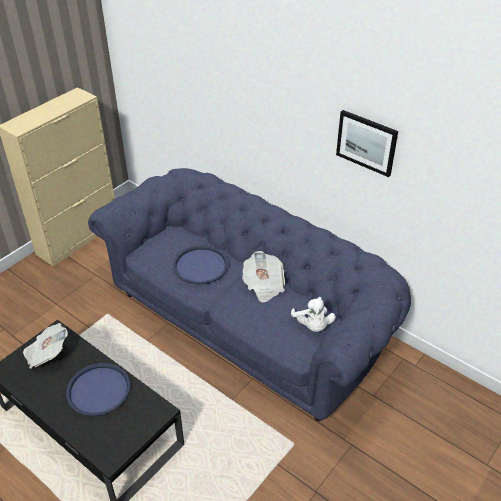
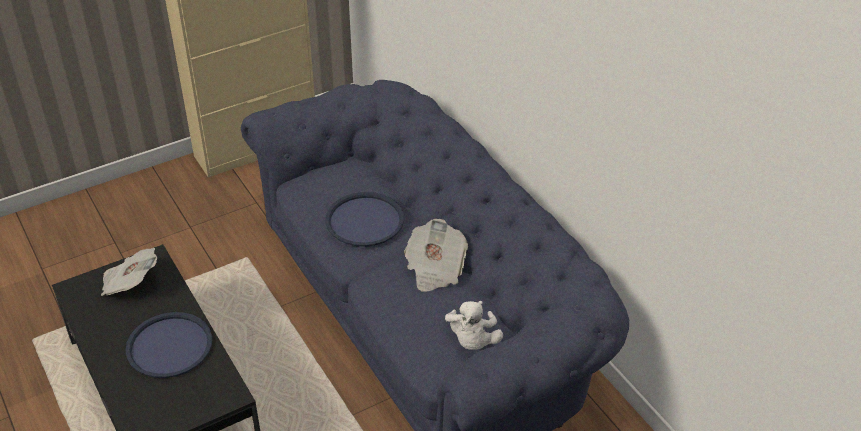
camera: 20 degrees right, 0 degrees up
picture [336,110,398,177] -> none

